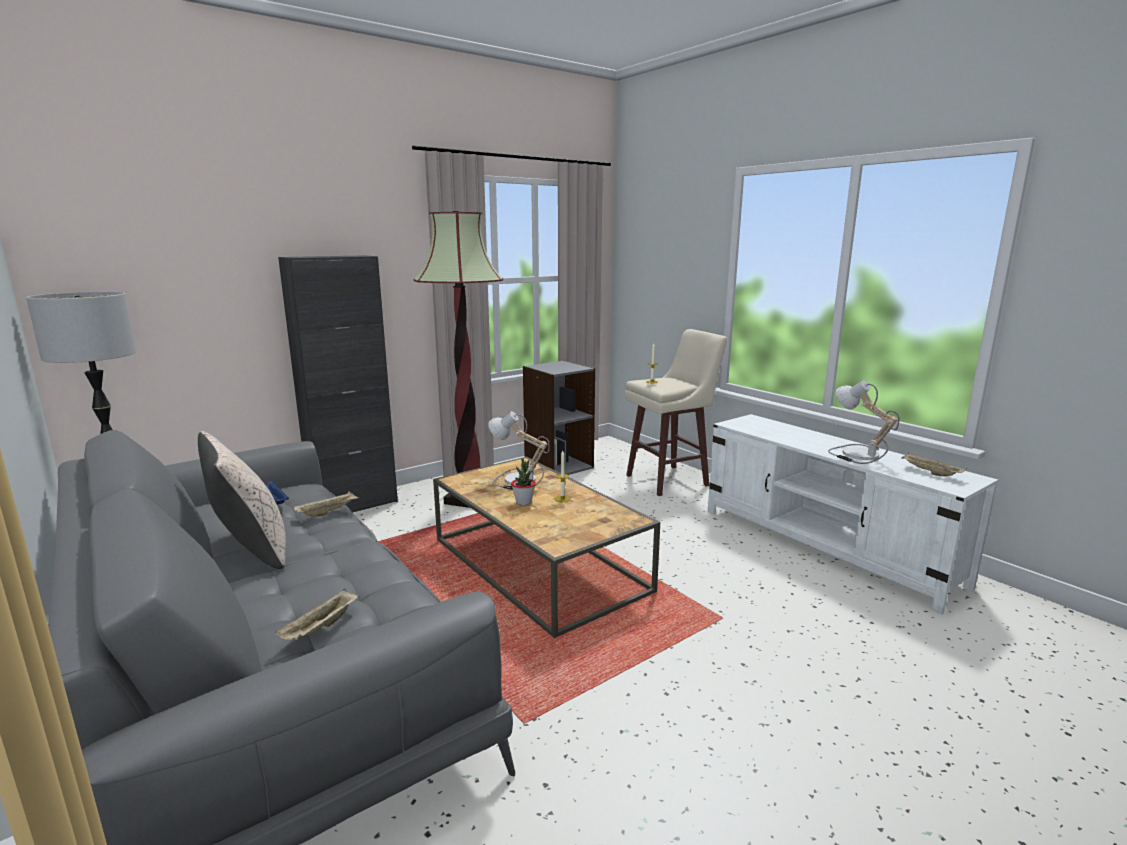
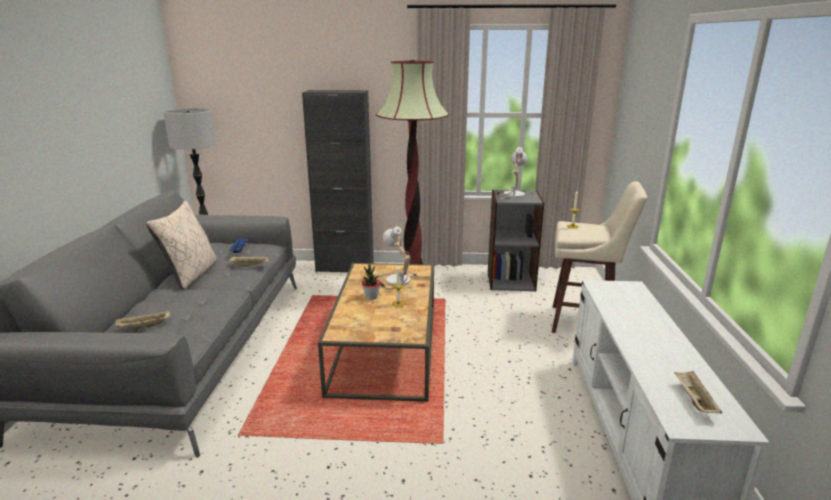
camera: 40 degrees right, 5 degrees up
table lamp [828,380,900,464] -> table lamp moved to [496,147,533,198]

